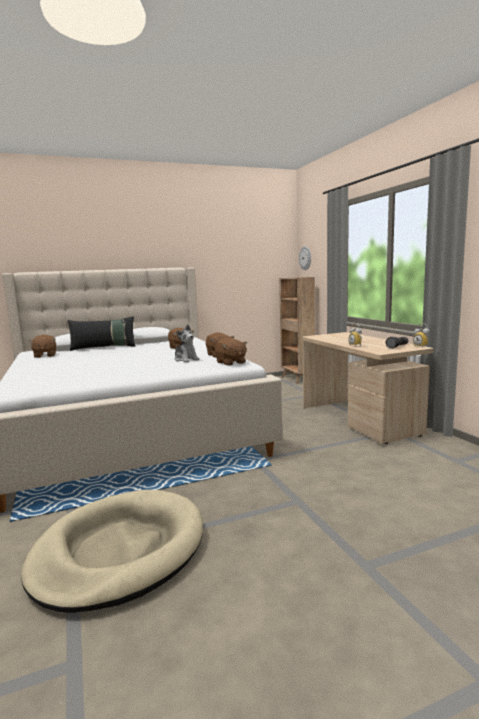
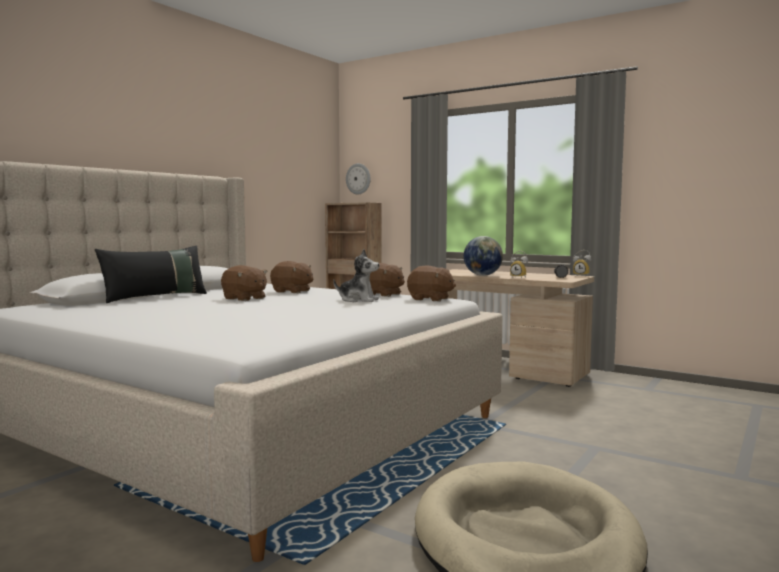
camera: 35 degrees left, 5 degrees down
brown plush toy [29,335,56,358] -> brown plush toy moved to [221,265,268,301]
none -> globe [464,236,503,276]

